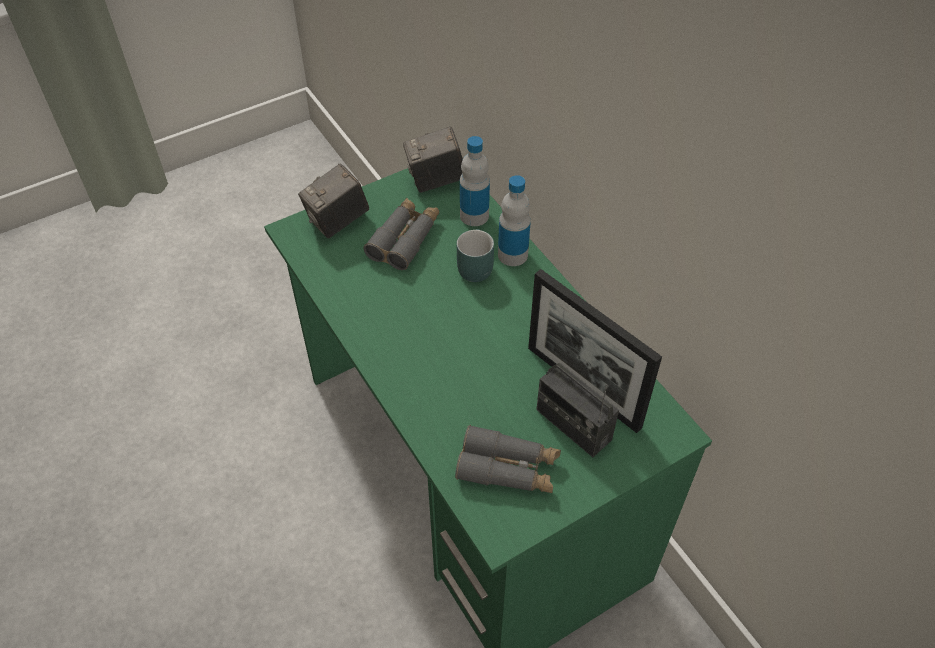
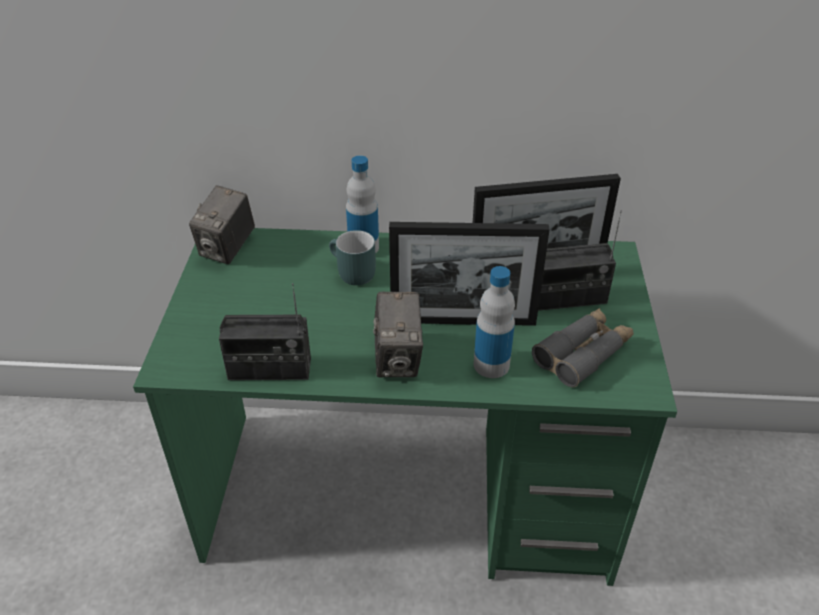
camera: 55 degrees left, 10 degrees down
camera [298,164,369,238] -> camera moved to [373,292,423,377]
grey binoculars [364,198,439,270] -> none
bottle [460,136,490,226] -> bottle moved to [474,266,515,378]
none -> radio [219,283,311,380]
none -> picture frame [389,222,550,326]

